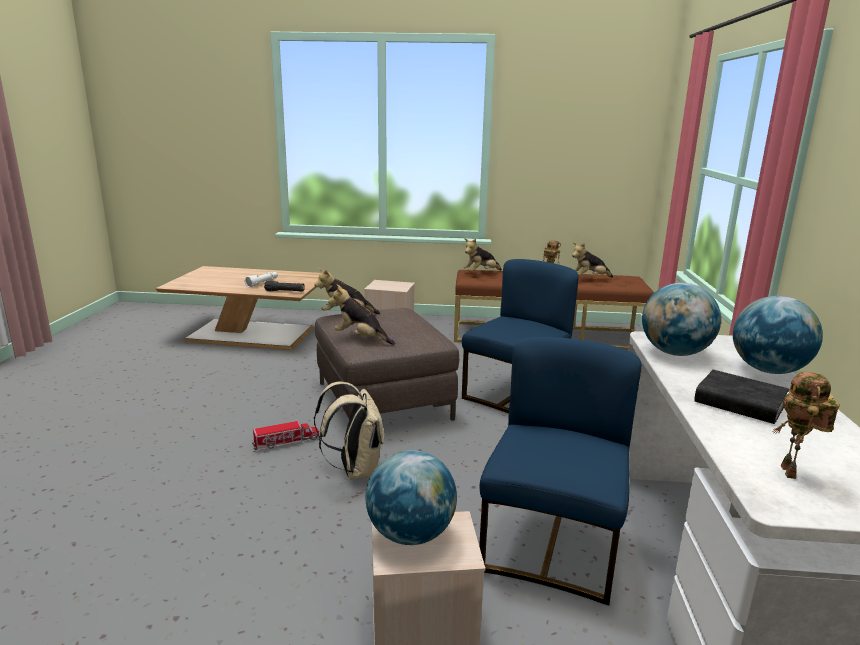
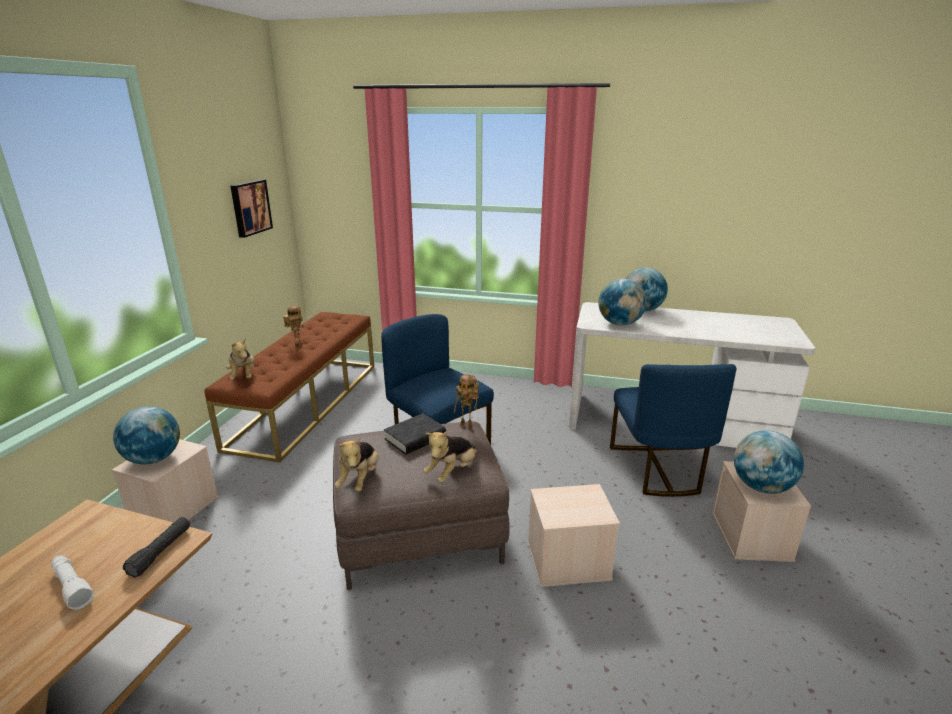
camera: 80 degrees left, 5 degrees up
toy truck [252,421,319,450] -> none
beige backpack [314,382,384,480] -> beige storage box [528,484,620,587]
blue chair [479,337,642,606] -> blue chair turned 120 degrees counterclockwise [610,364,736,497]
plush toy [572,242,613,278] -> none
black book [694,370,789,424] -> black book moved to [384,413,446,455]
toy robot [773,372,840,479] -> toy robot moved to [454,374,479,428]
none -> globe [113,406,180,465]
none -> picture [231,180,273,238]

